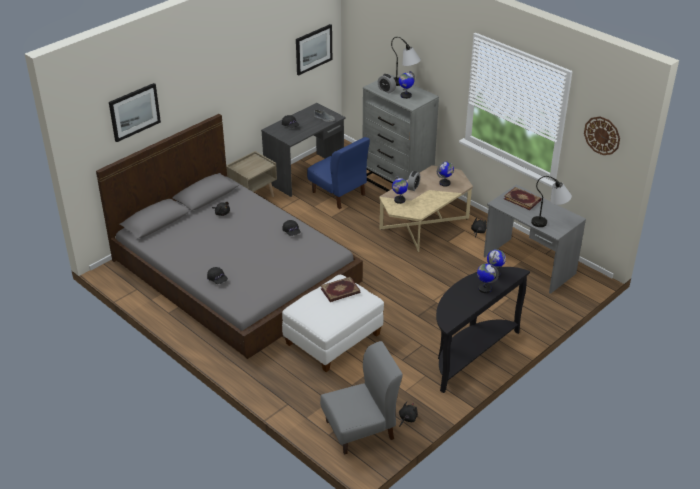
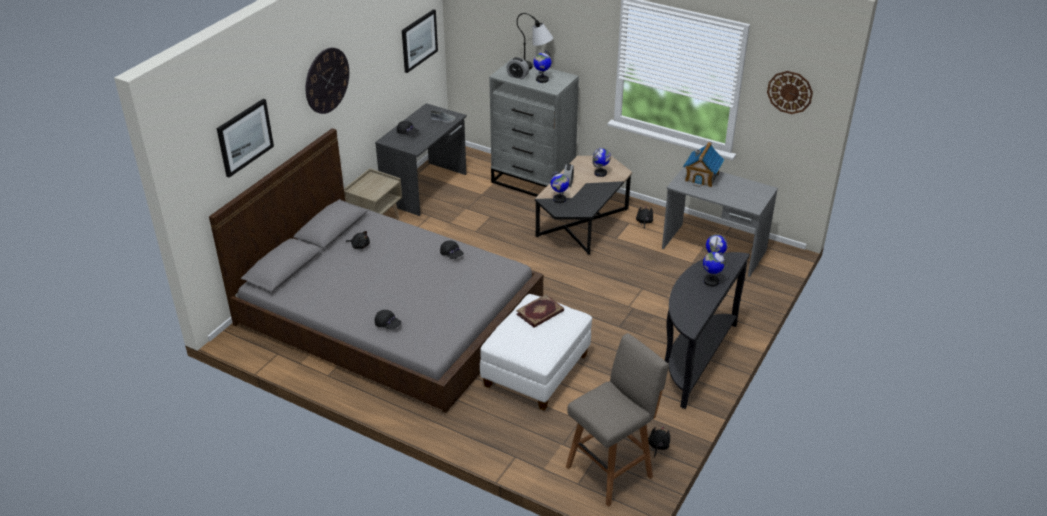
camera: 15 degrees left, 0 degrees up
blue chair [307,137,370,209] -> none
grey chair [320,341,403,455] -> grey stool [566,333,669,507]
beige coffee table [379,165,473,252] -> black coffee table [535,156,632,255]
book [504,187,541,210] -> toy house [683,142,725,187]
table lamp [531,176,572,227] -> none
none -> wall clock [306,48,349,114]

